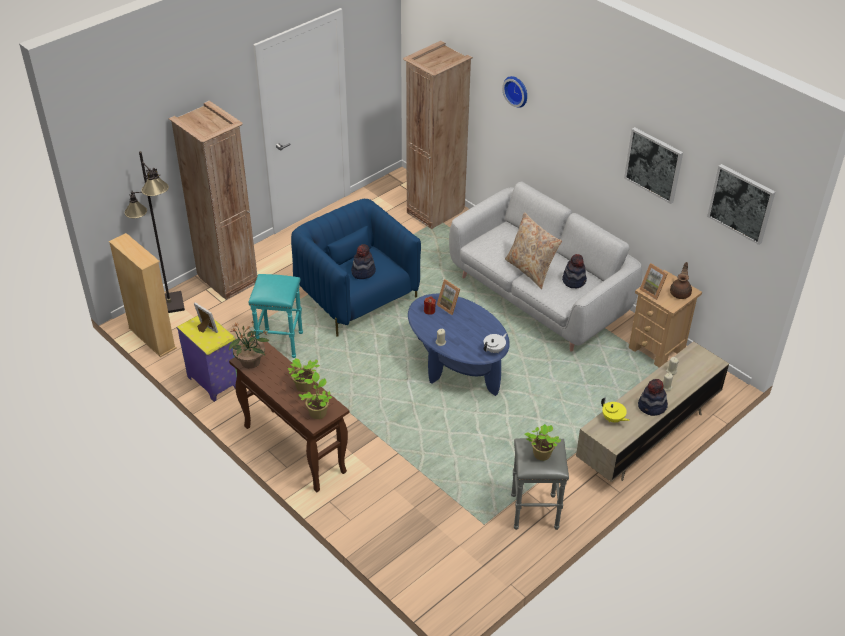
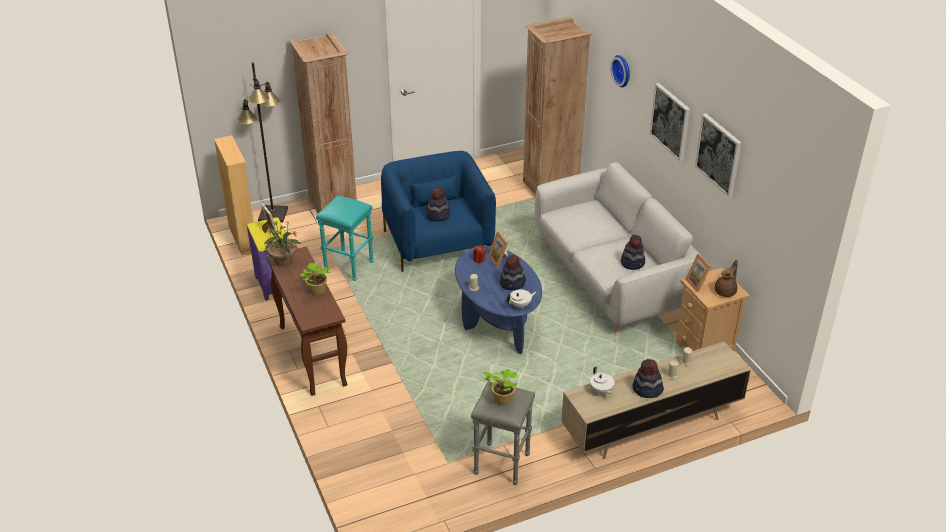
camera: 20 degrees right, 5 degrees down
potted plant [299,372,332,419] -> none
beige pillow [505,212,562,289] -> none
yellow teapot [601,398,630,423] -> white teapot [590,367,615,395]
picture [707,164,775,245] -> picture moved to [650,83,690,161]
none -> hat [500,255,526,290]

